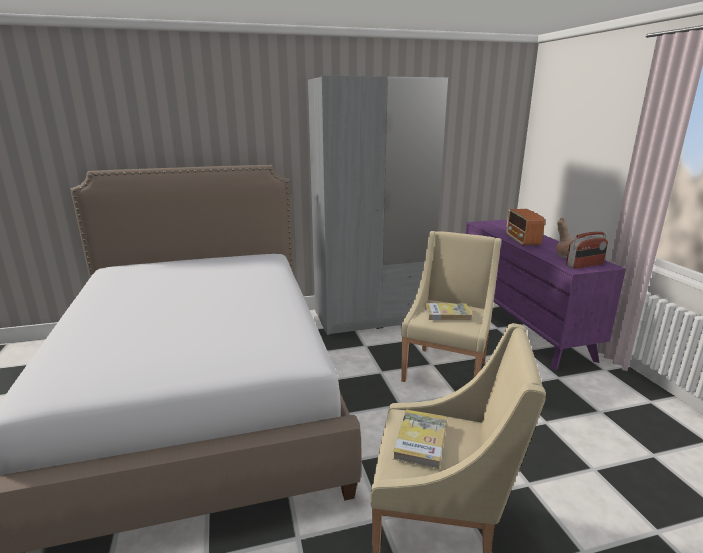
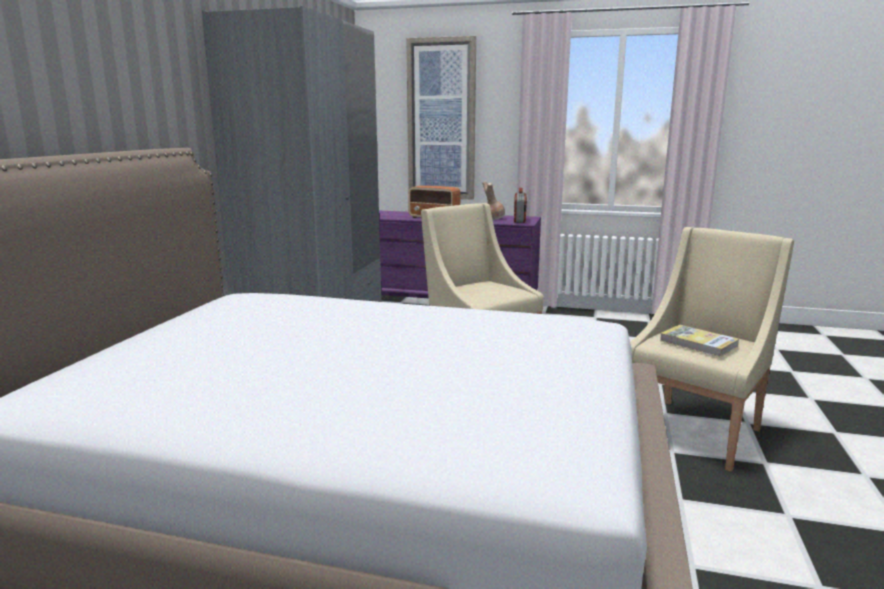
camera: 60 degrees left, 5 degrees down
book [425,303,472,320] -> none
none -> picture [406,36,476,200]

